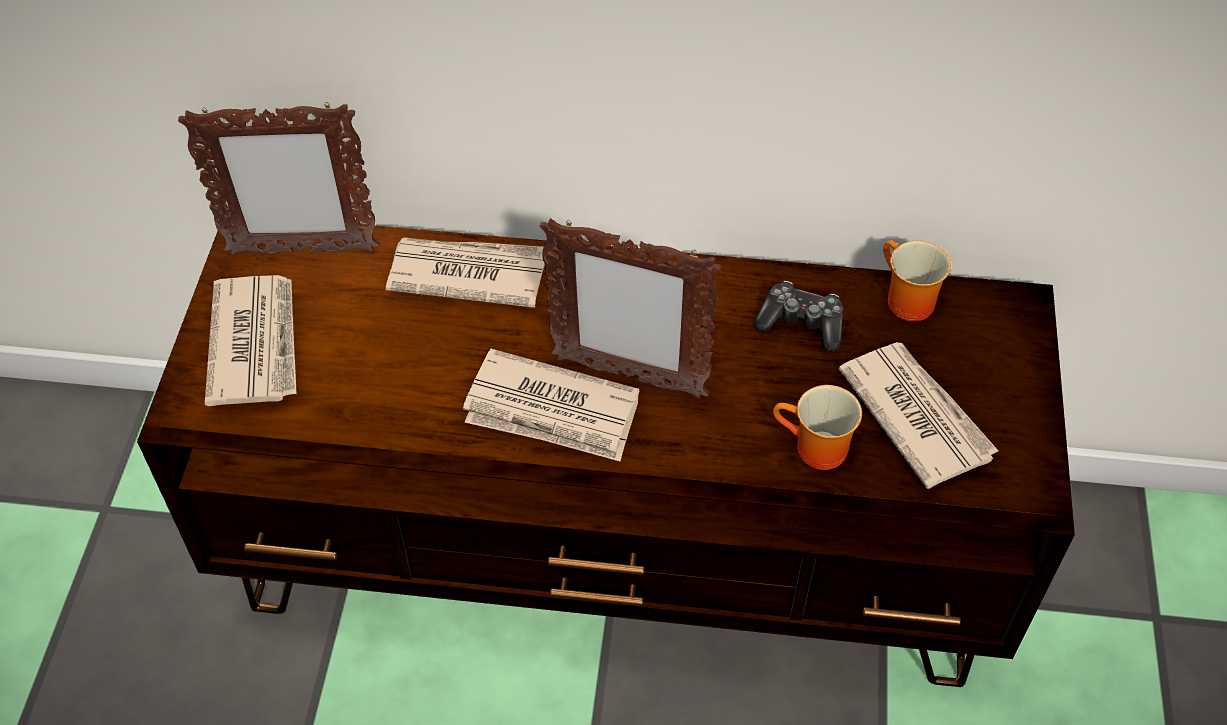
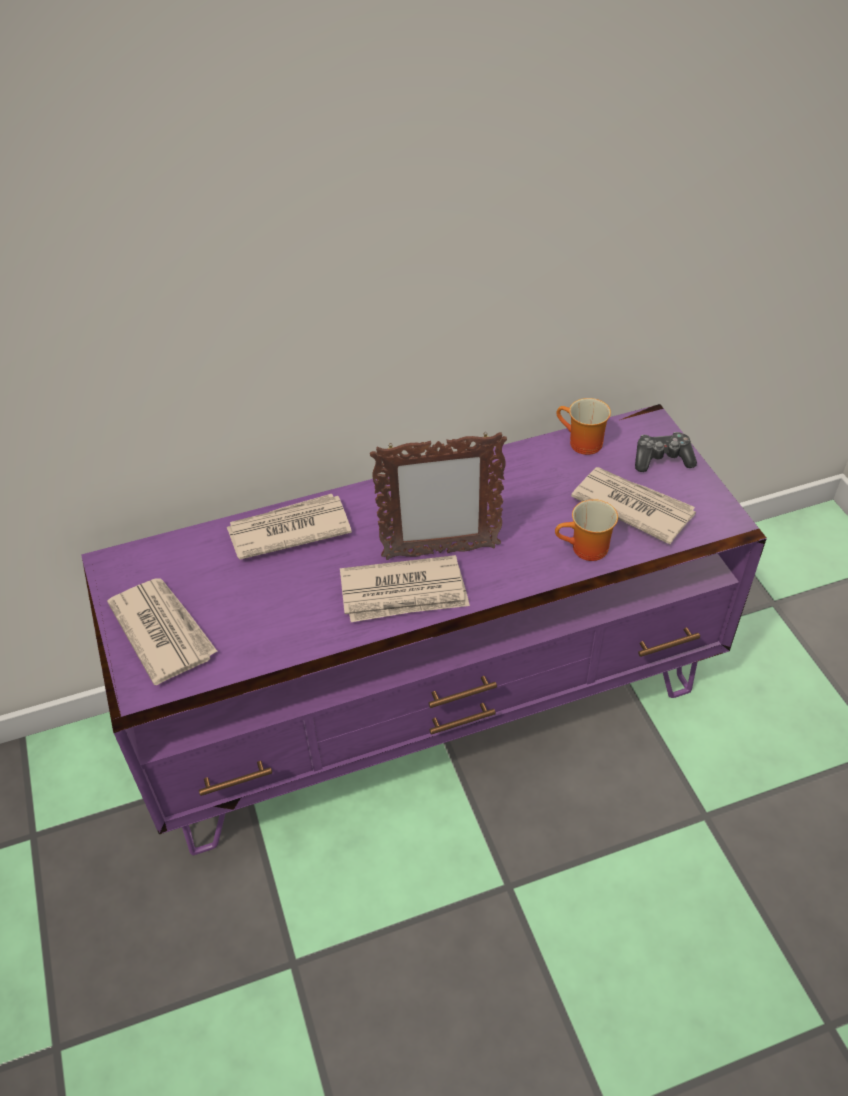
camera: 25 degrees left, 5 degrees down
brown tv stand [137,213,1075,687] -> purple tv stand [81,404,767,855]
picture frame [178,102,380,255] -> none
game controller [754,281,843,352] -> game controller moved to [635,432,697,472]

